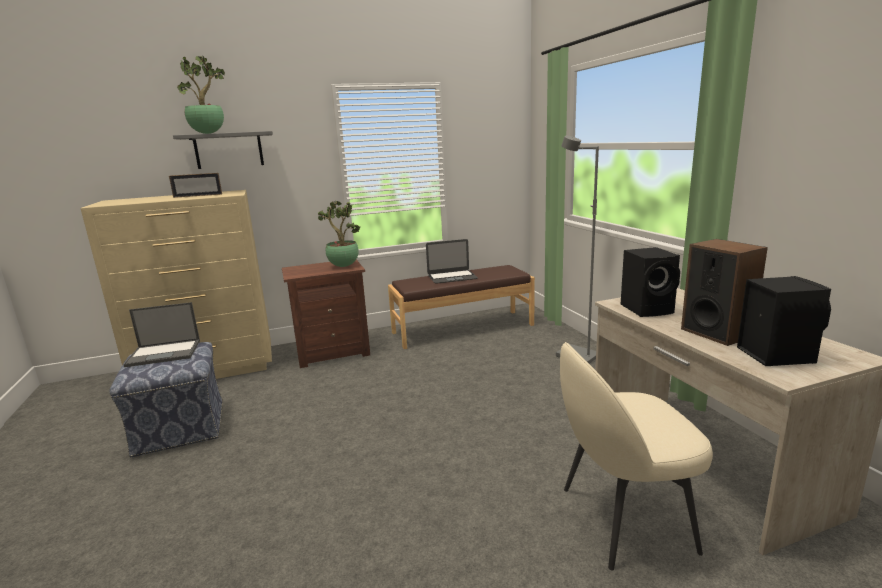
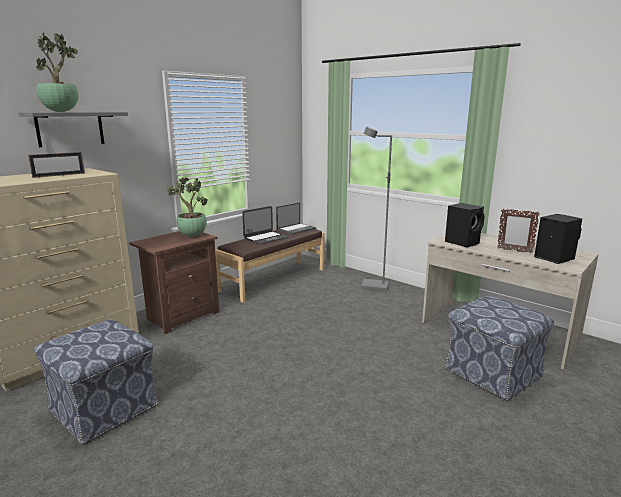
camera: 30 degrees left, 0 degrees up
laptop [123,302,200,367] -> laptop moved to [276,202,316,235]
beige chair [560,342,713,570] -> ottoman [444,295,554,401]
speaker [681,239,768,346] -> picture frame [497,209,540,253]

